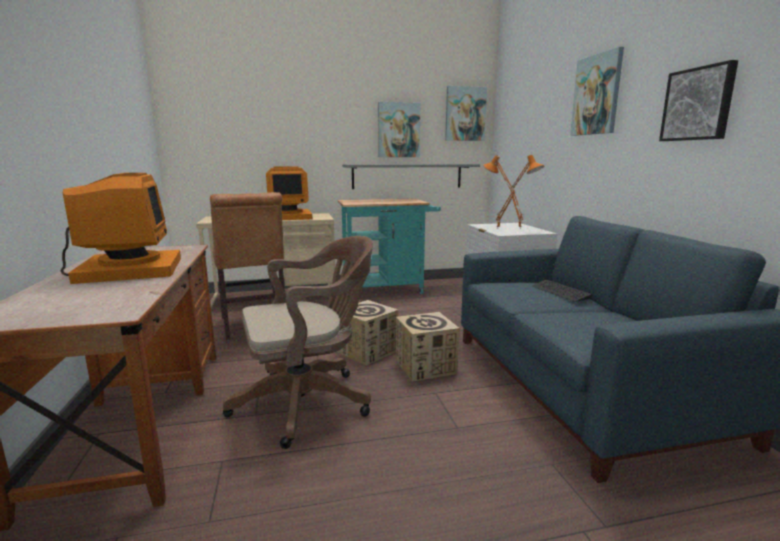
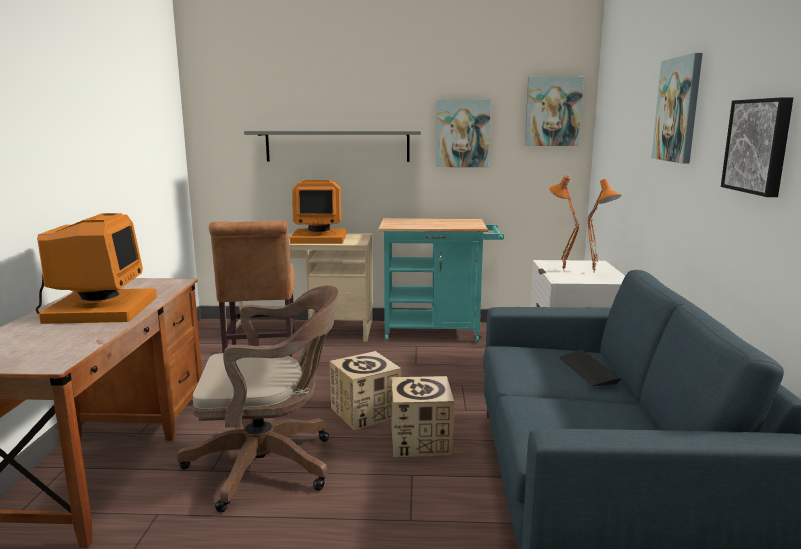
camera: 15 degrees right, 0 degrees up
grey shelf [342,164,480,189] -> grey shelf moved to [244,130,421,162]

